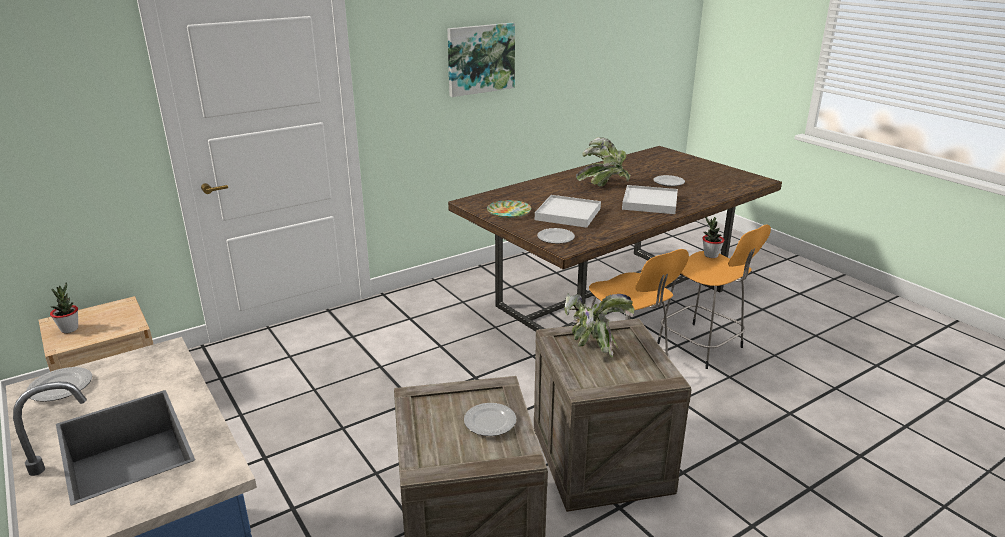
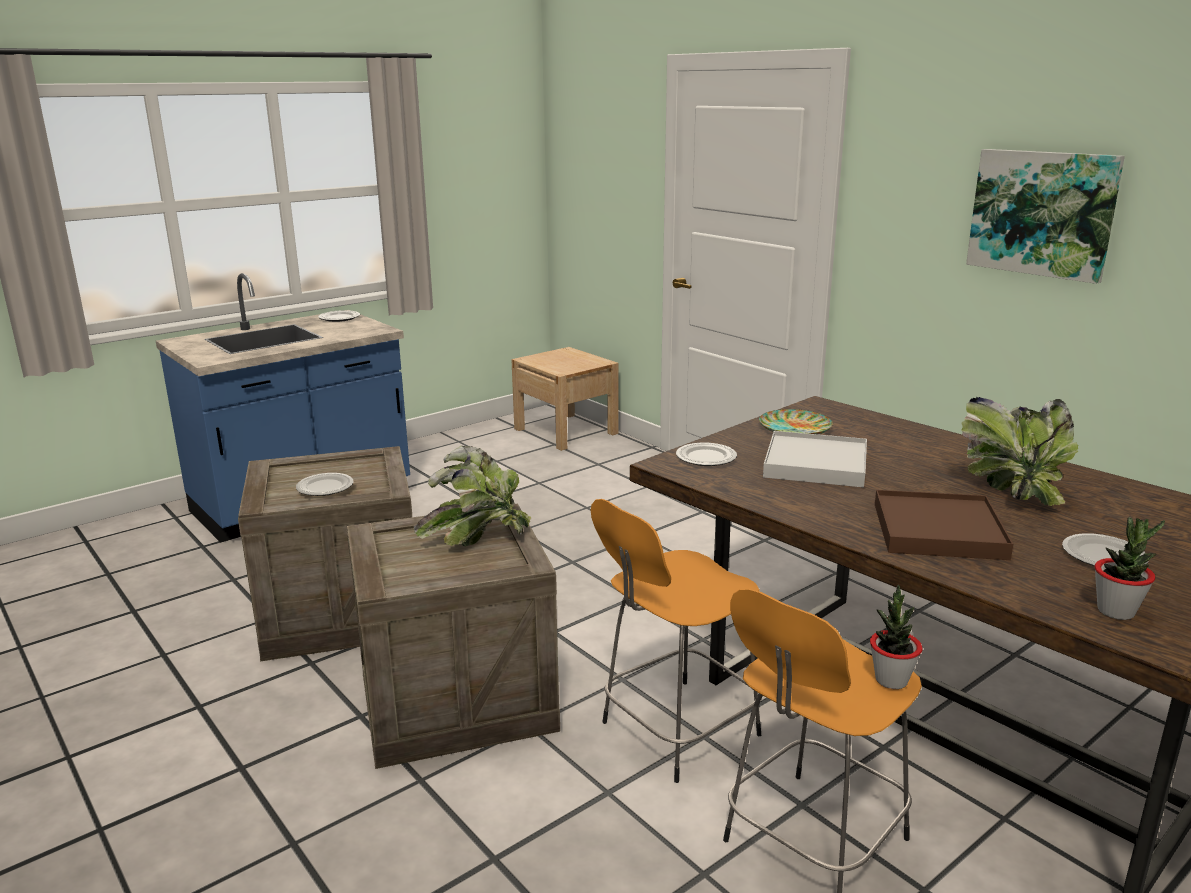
camera: 85 degrees right, 5 degrees down
potted plant [50,282,78,333] -> potted plant moved to [1094,517,1165,620]
white tray [622,185,678,214] -> brown tray [875,490,1013,560]

